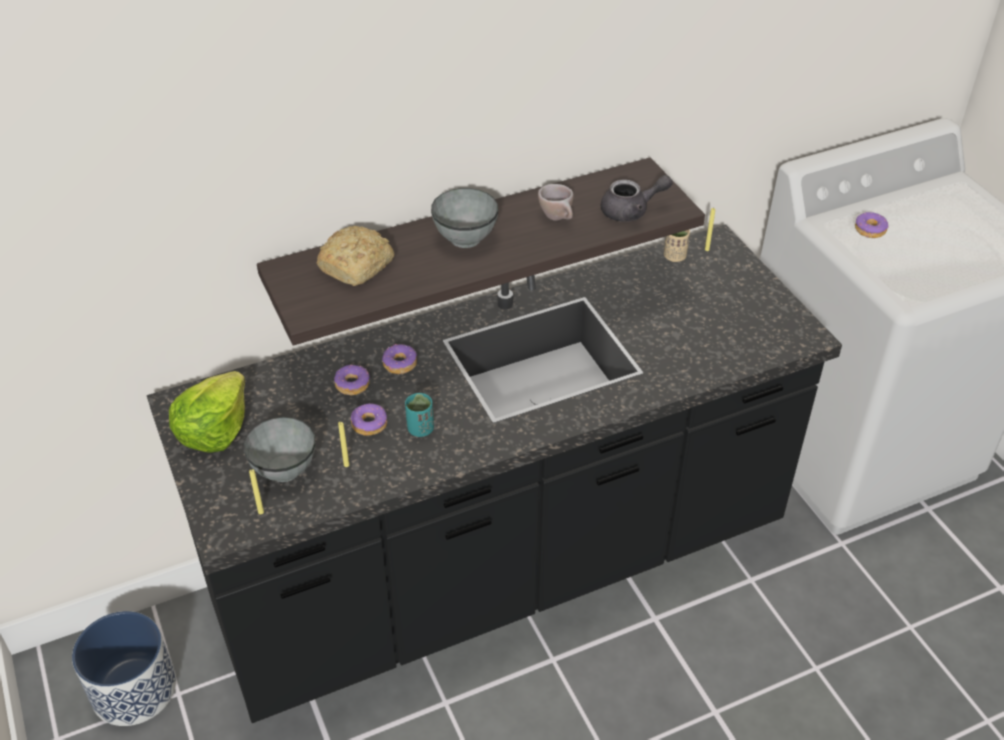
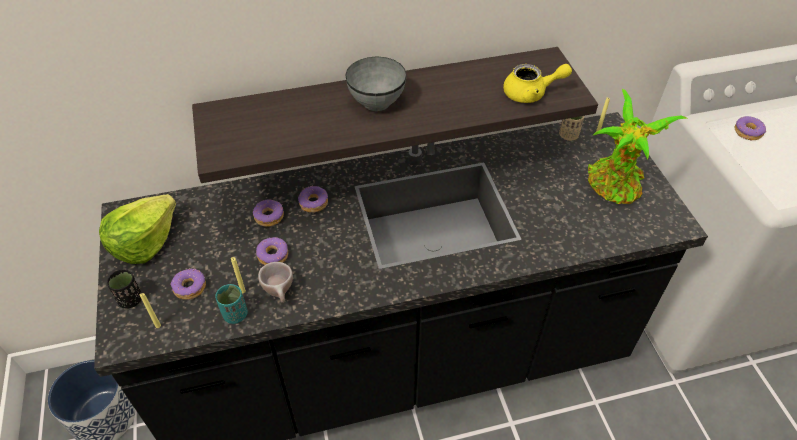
camera: 10 degrees right, 5 degrees up
grey bowl [244,417,315,482] -> donut [170,269,206,300]
bread [317,226,395,286] -> none
turquoise cup [405,393,434,437] -> turquoise cup moved to [215,284,248,324]
beige cup [538,184,574,221] -> beige cup moved to [258,262,293,303]
grey teapot [601,175,673,222] -> yellow teapot [503,64,572,103]
none -> black cup [107,269,142,308]
none -> potted plant [588,89,687,204]

